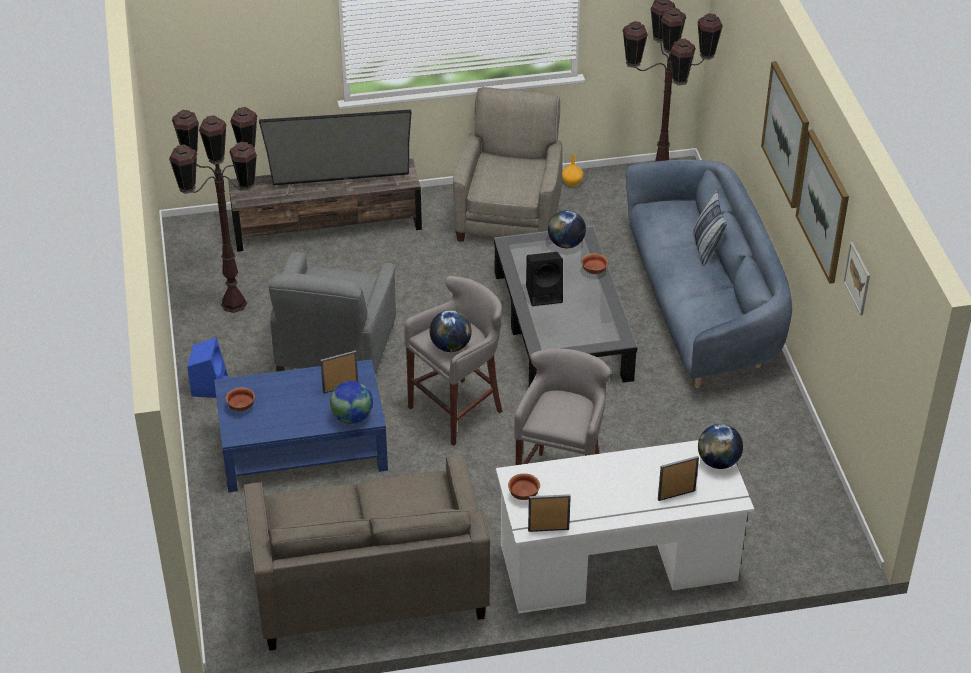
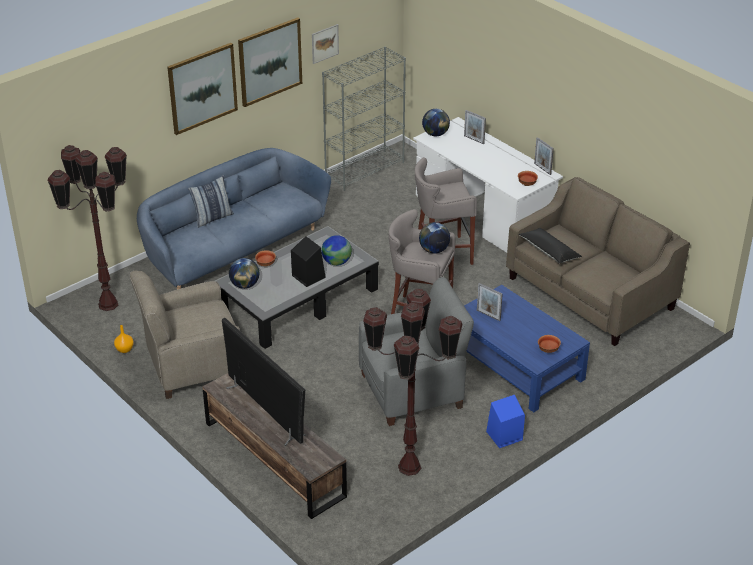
camera: 120 degrees left, 5 degrees down
globe [330,381,373,424] -> globe moved to [321,235,352,266]
none -> grey bookcase [322,46,406,191]
none -> black pillow [518,228,582,264]

